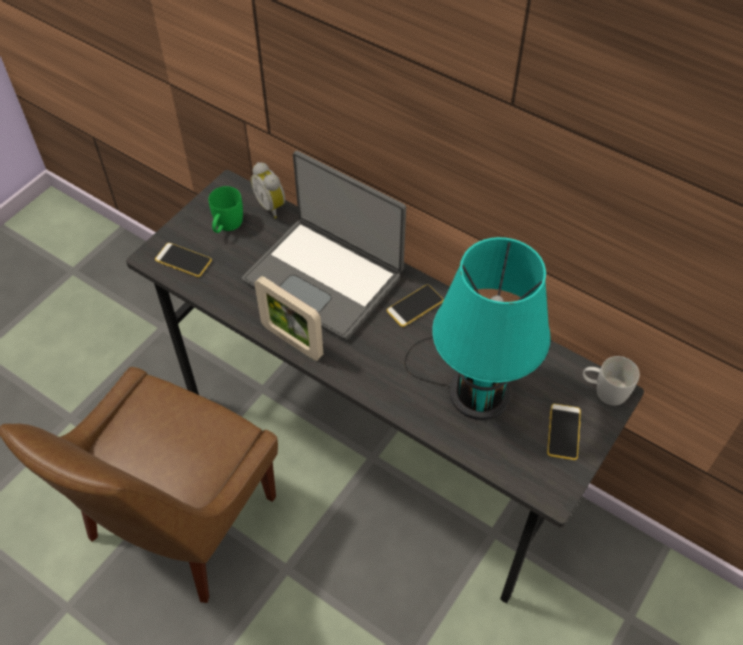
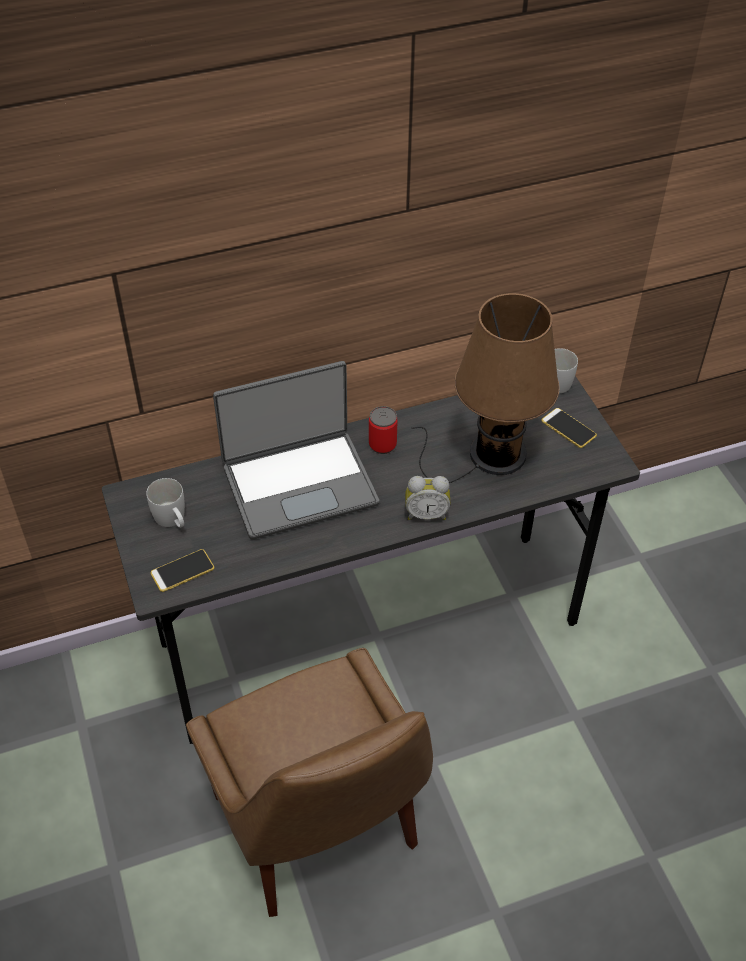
camera: 55 degrees left, 5 degrees down
green mug [208,186,243,233] -> white mug [146,478,185,528]
alarm clock [250,162,285,218] -> alarm clock moved to [405,476,450,520]
picture frame [254,276,323,361] -> none
phone [387,285,444,327] -> can [369,406,398,454]
turquoise table lamp [404,237,551,420] -> brown table lamp [412,293,560,483]

